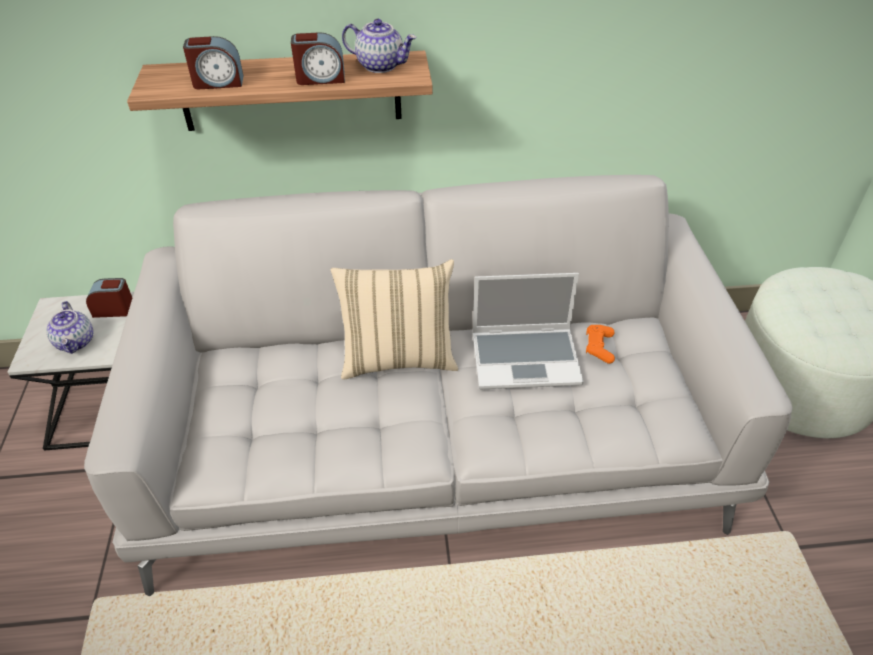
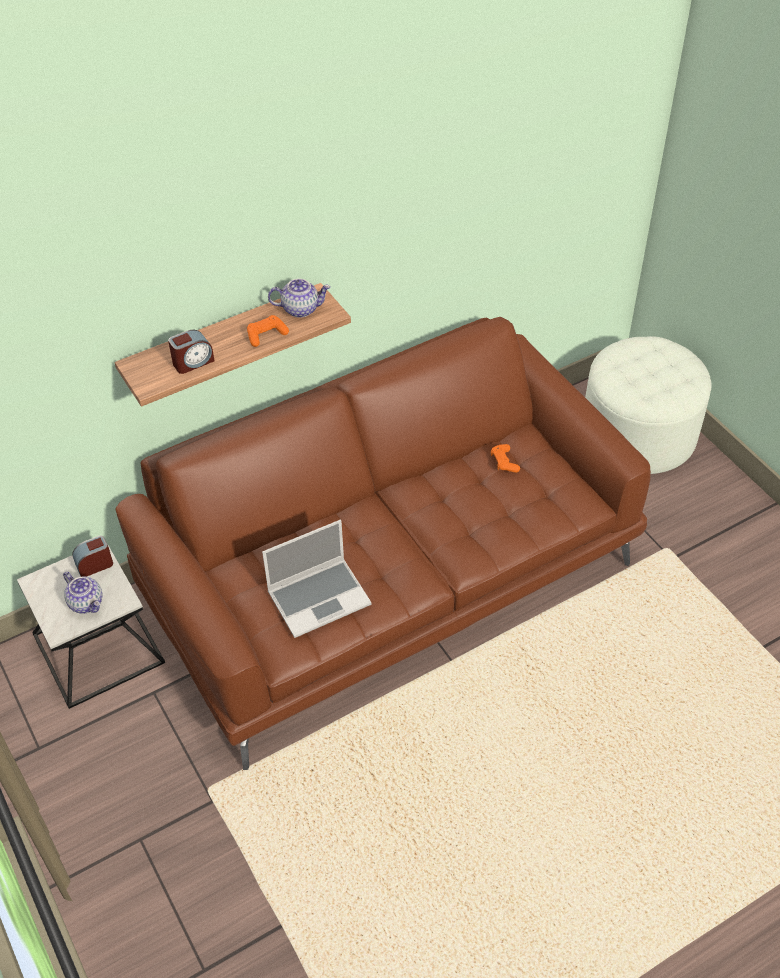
camera: 25 degrees left, 5 degrees up
grey sofa [84,175,792,596] -> brown sofa [115,317,651,770]
alarm clock [291,32,345,85] -> orange game controller [247,315,289,347]
beige pillow [330,259,458,380] -> none
laptop [473,273,583,389] -> laptop moved to [262,520,372,638]

